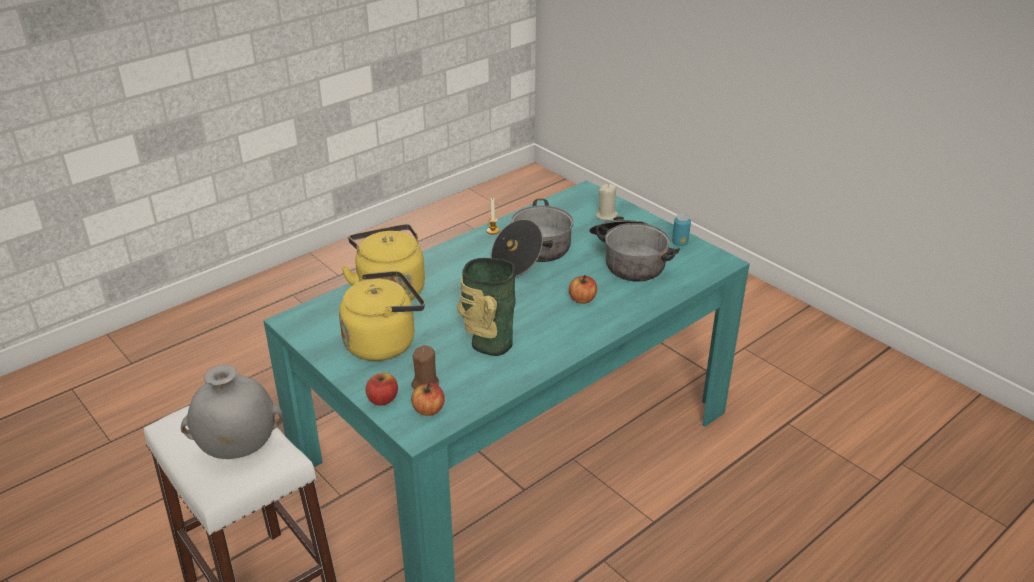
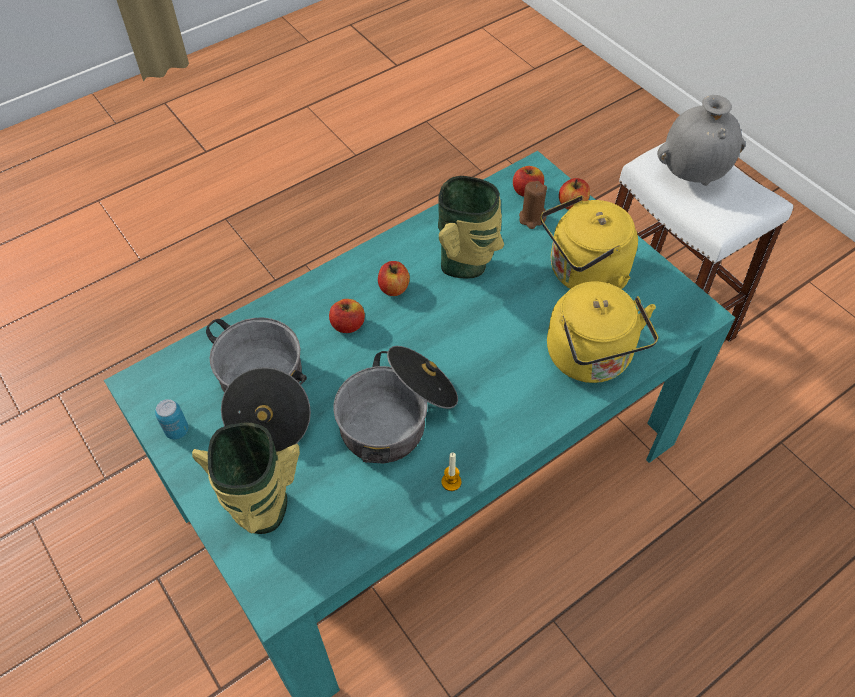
camera: 175 degrees left, 20 degrees up
beige candle [596,184,618,220] -> vase [192,422,300,534]
none -> apple [378,261,410,296]

